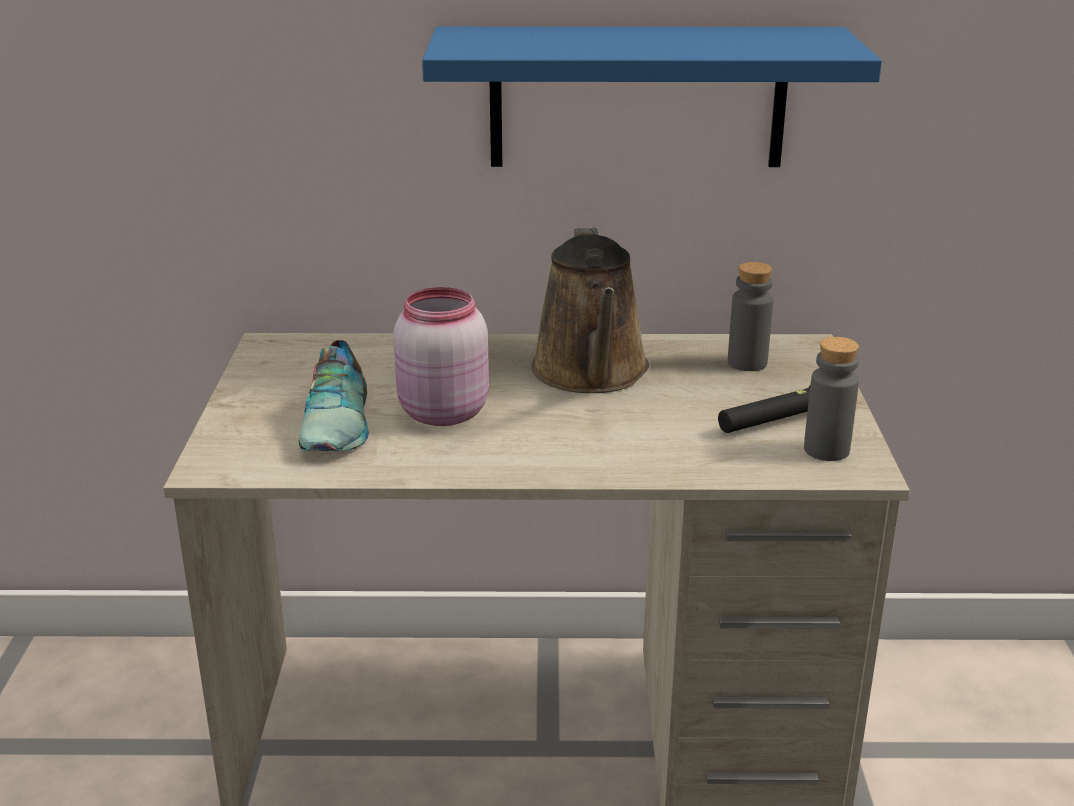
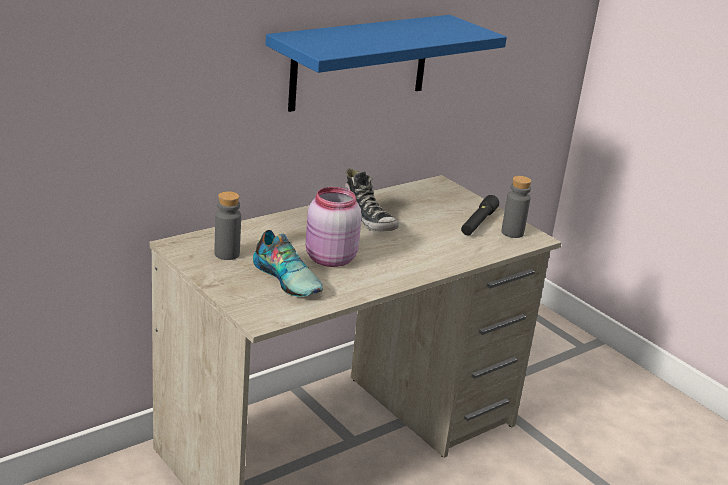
camera: 40 degrees left, 0 degrees up
brown watering can [531,227,649,393] -> shoe [345,169,399,231]
grey bottle [728,262,773,371] -> grey bottle moved to [214,191,241,260]

